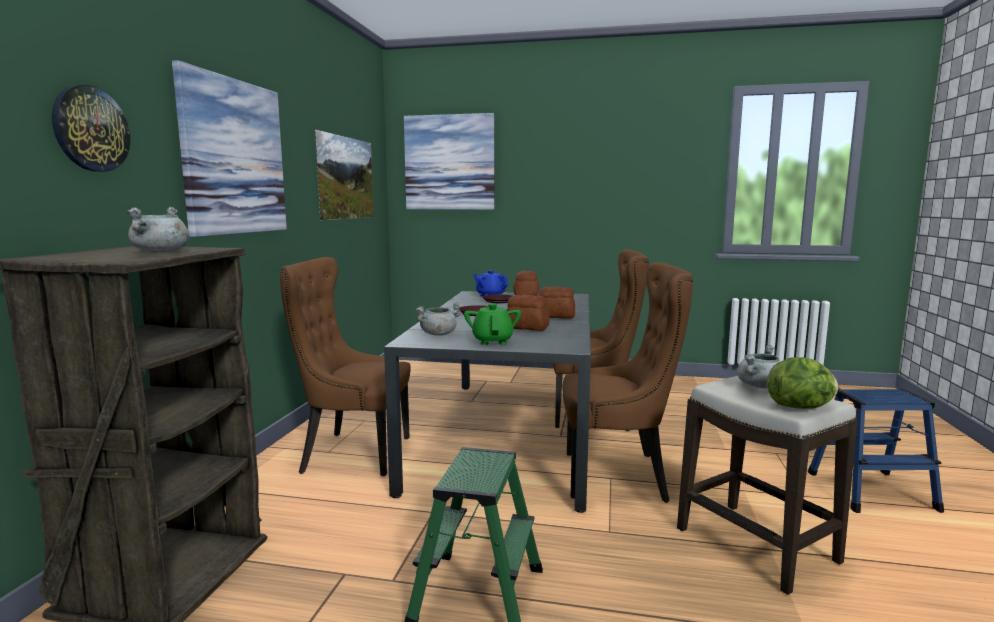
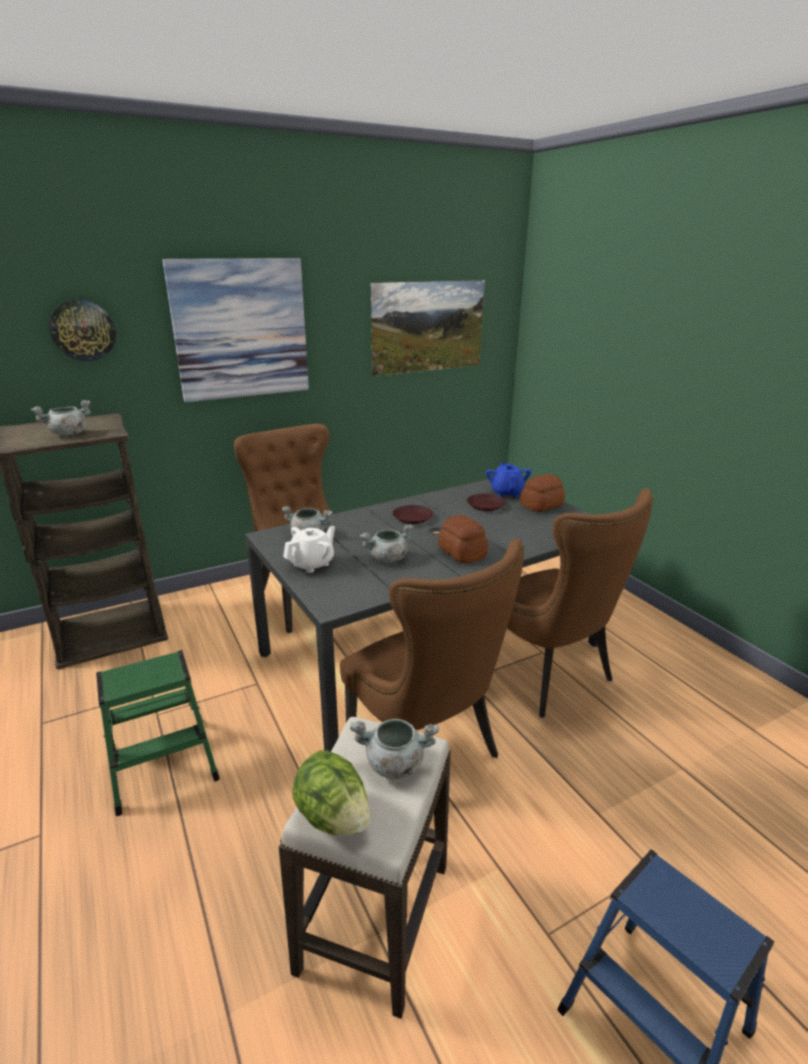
camera: 50 degrees right, 15 degrees up
picture [404,113,495,210] -> none
green teapot [464,304,521,345] -> white teapot [283,526,335,573]
bread [507,295,550,331] -> grey cooking pot [360,524,413,563]

